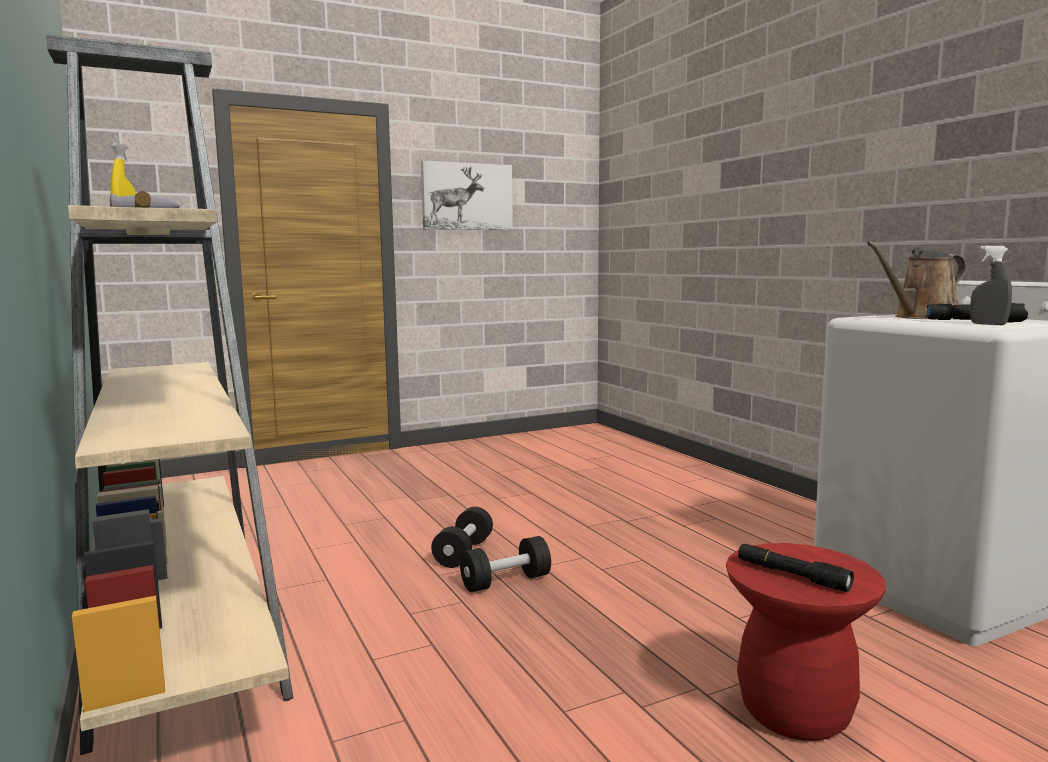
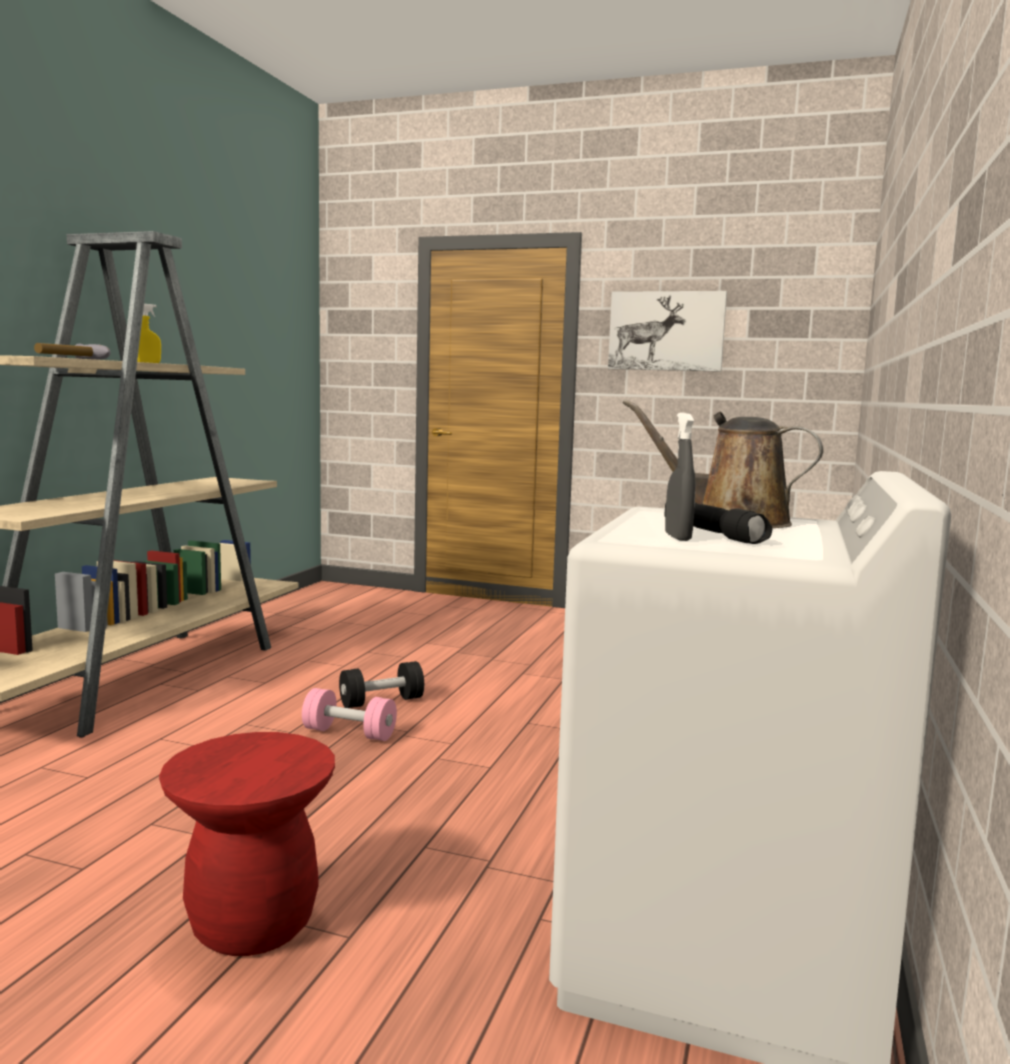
camera: 45 degrees right, 0 degrees up
black dumbbell [460,536,551,592] -> pink dumbbell [302,688,397,741]
black flashlight [738,544,854,592] -> none

